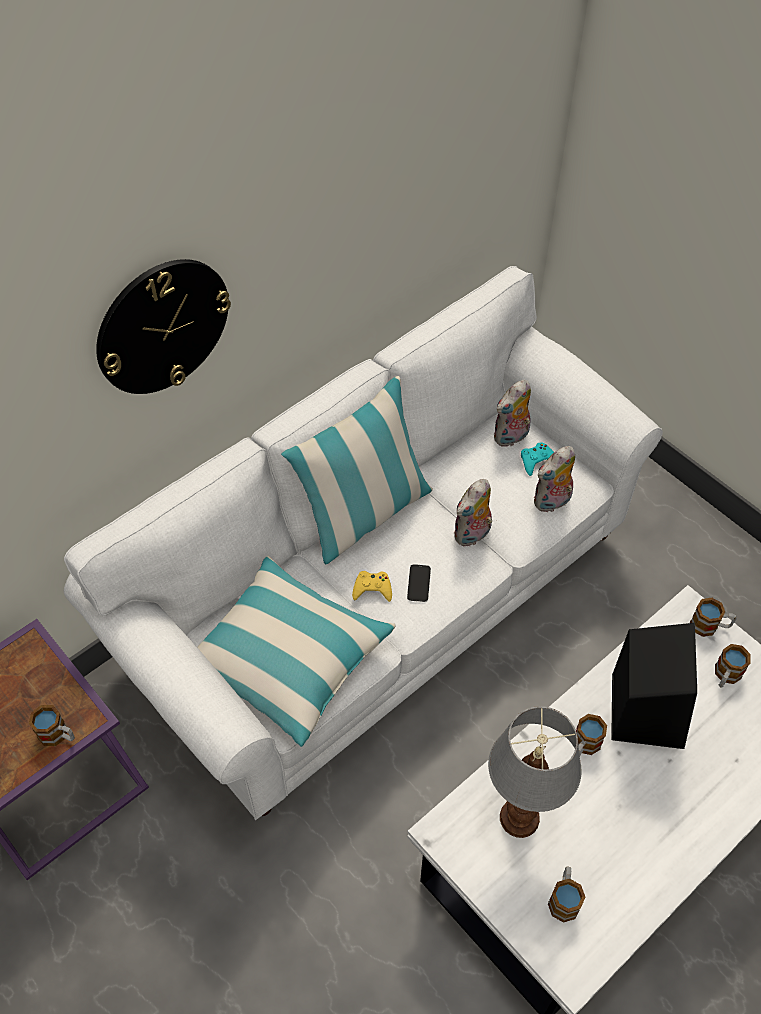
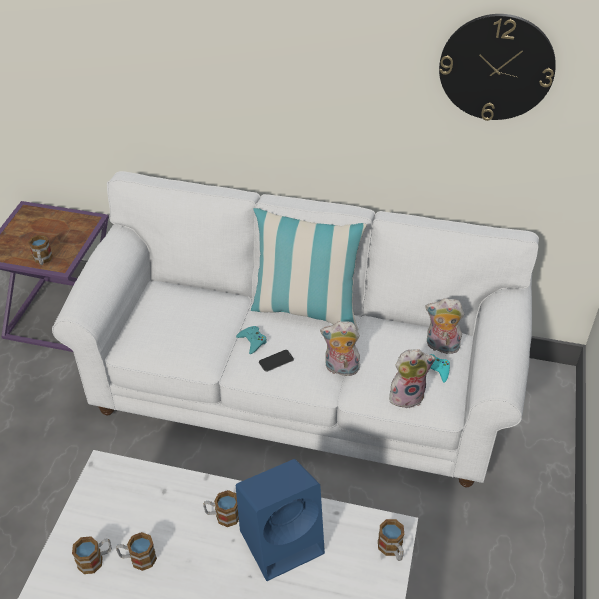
camera: 55 degrees right, 10 degrees down
wall clock [96,259,231,394] -> wall clock moved to [439,14,556,121]
pillow [197,555,395,747] -> none
yellow game controller [352,571,392,602] -> turquoise game controller [236,326,267,354]
table lamp [488,706,582,838] -> none
plush toy [534,446,575,512] -> plush toy turned 150 degrees clockwise [389,349,436,408]
black speaker [611,623,697,749] -> blue speaker [236,459,325,581]
mug [715,644,750,688] -> mug moved to [116,532,157,571]

